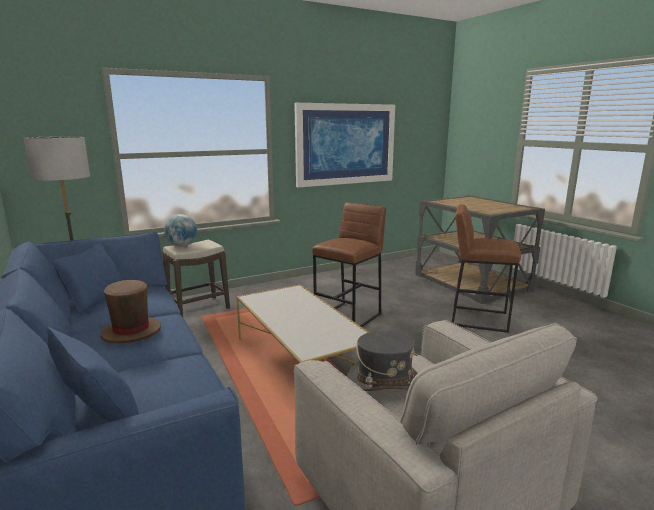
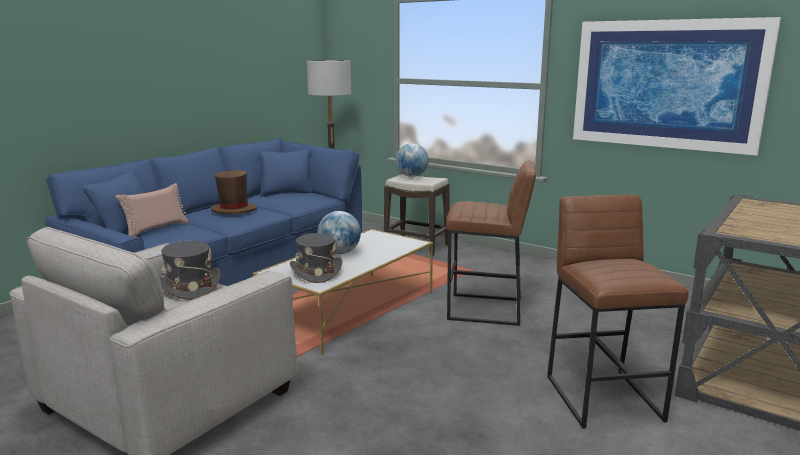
camera: 65 degrees right, 0 degrees up
none -> beige pillow [115,183,189,237]
none -> grey hat [290,233,342,283]
none -> globe [318,211,361,254]

